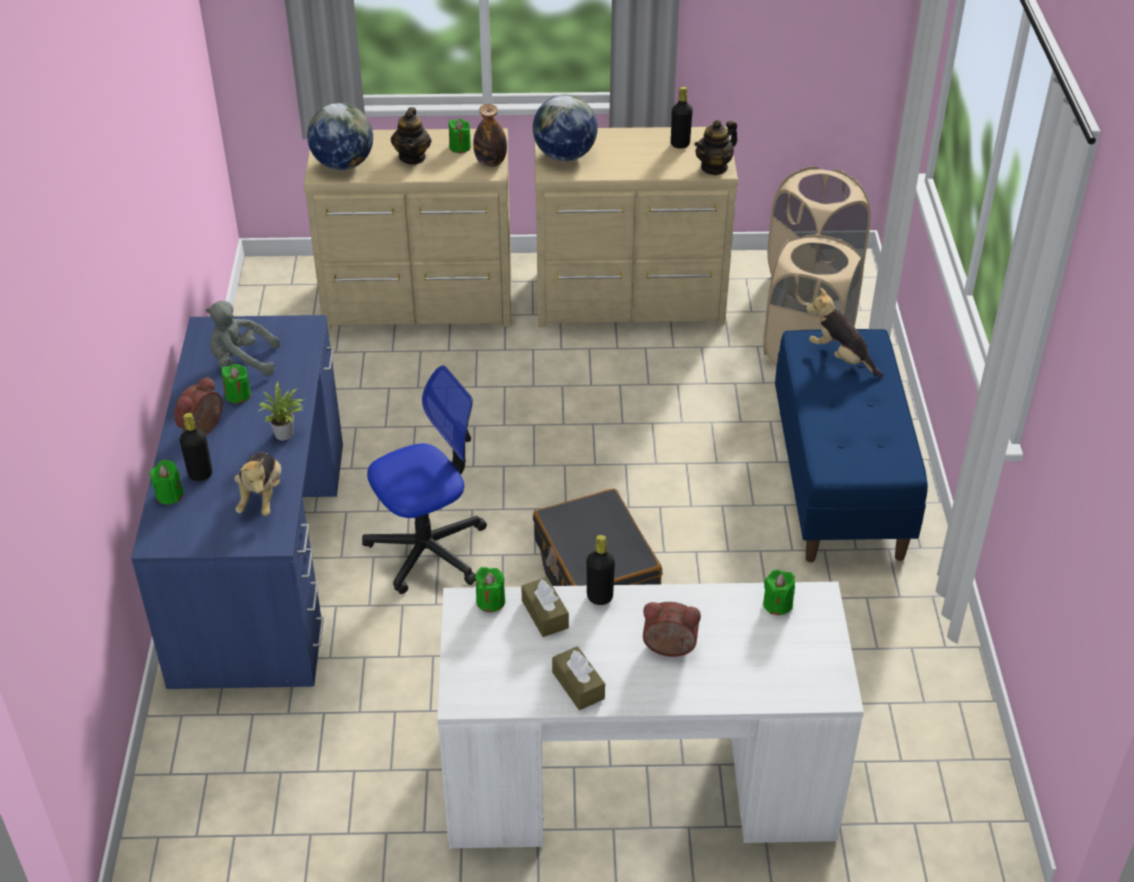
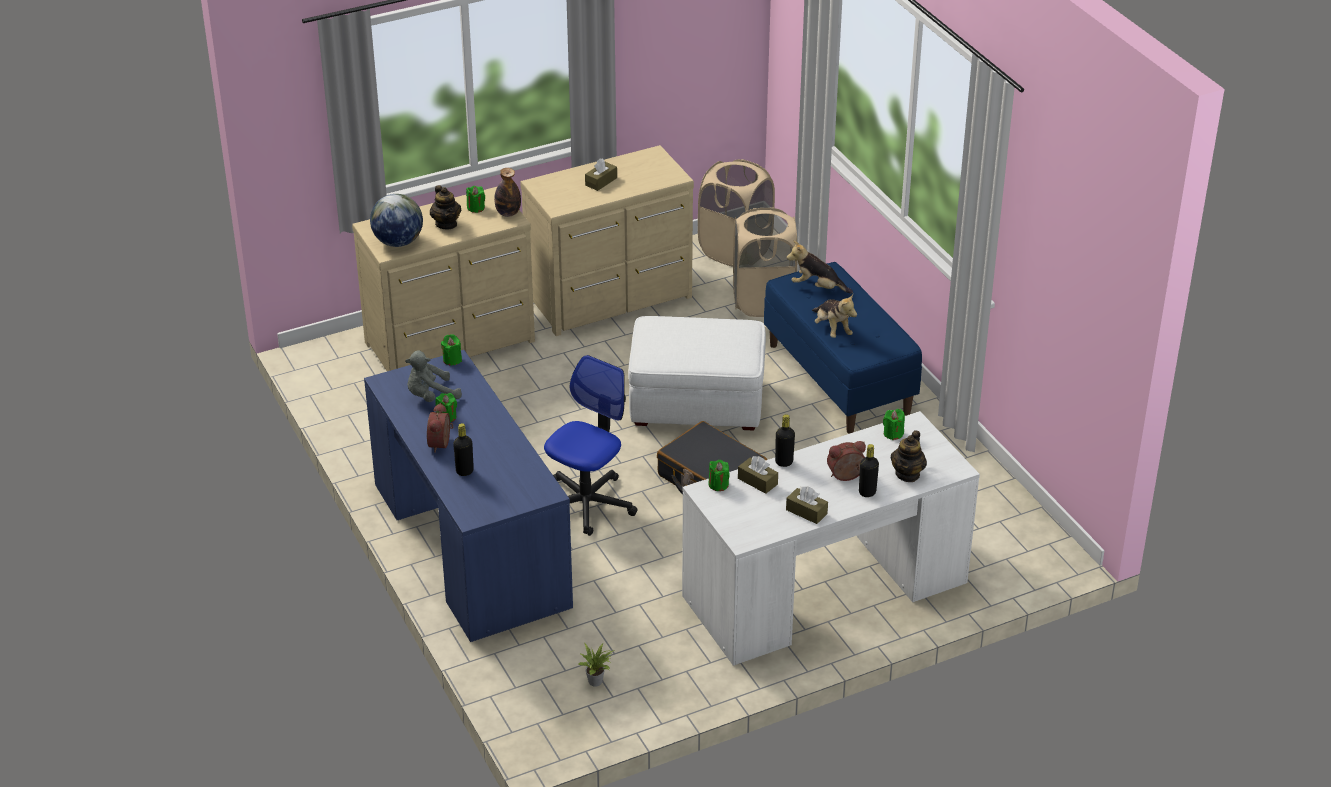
camera: 25 degrees left, 5 degrees down
green candle [150,460,184,504] -> green candle moved to [441,334,462,365]
plush toy [234,452,281,516] -> plush toy moved to [812,295,857,338]
potted plant [258,381,304,440] -> potted plant moved to [578,643,615,687]
globe [533,95,598,161] -> none
black bottle [671,87,693,148] -> black bottle moved to [859,444,879,497]
teapot [694,120,737,175] -> teapot moved to [891,430,927,482]
none -> brown tissue box [585,158,617,191]
none -> white ottoman [628,316,766,430]

